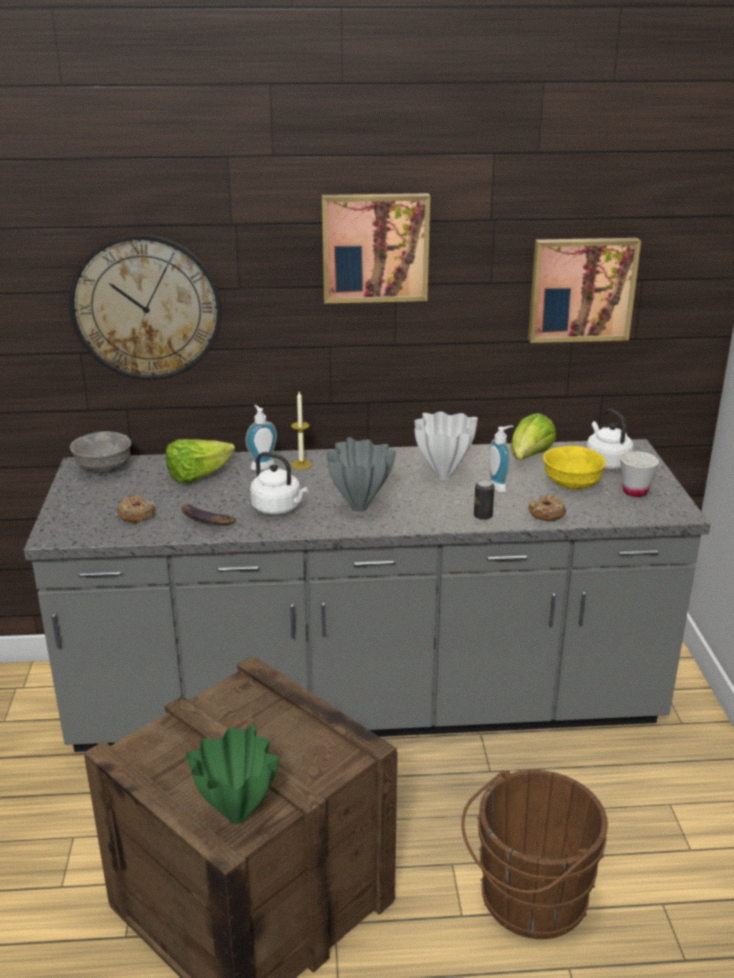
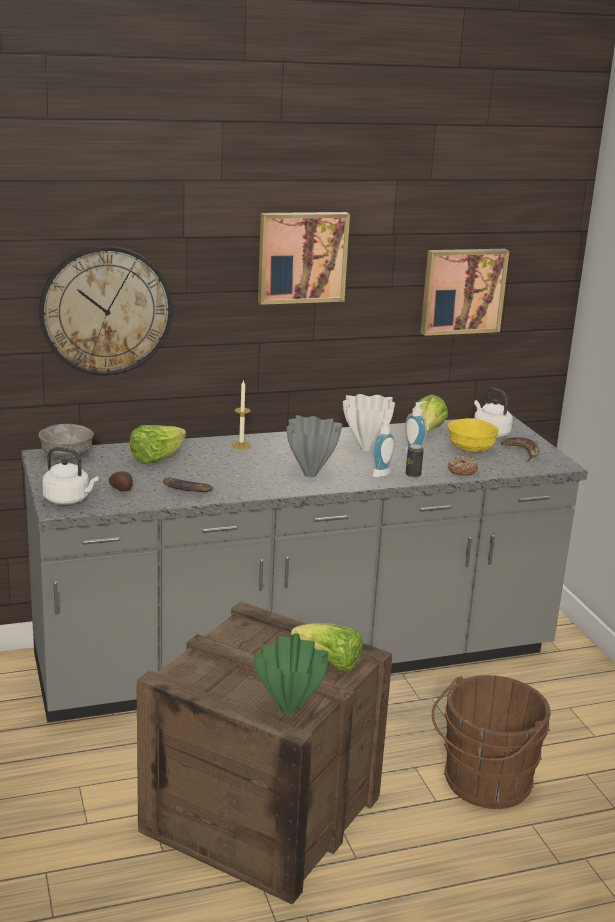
camera: 15 degrees left, 5 degrees down
donut [117,495,155,523] -> potato [109,471,133,491]
soap dispenser [245,405,277,470] -> soap dispenser moved to [372,417,395,477]
white kettle [250,452,308,515] -> white kettle moved to [42,447,99,505]
white cup [620,451,659,497] -> banana [501,437,539,462]
none -> lettuce [291,623,363,672]

